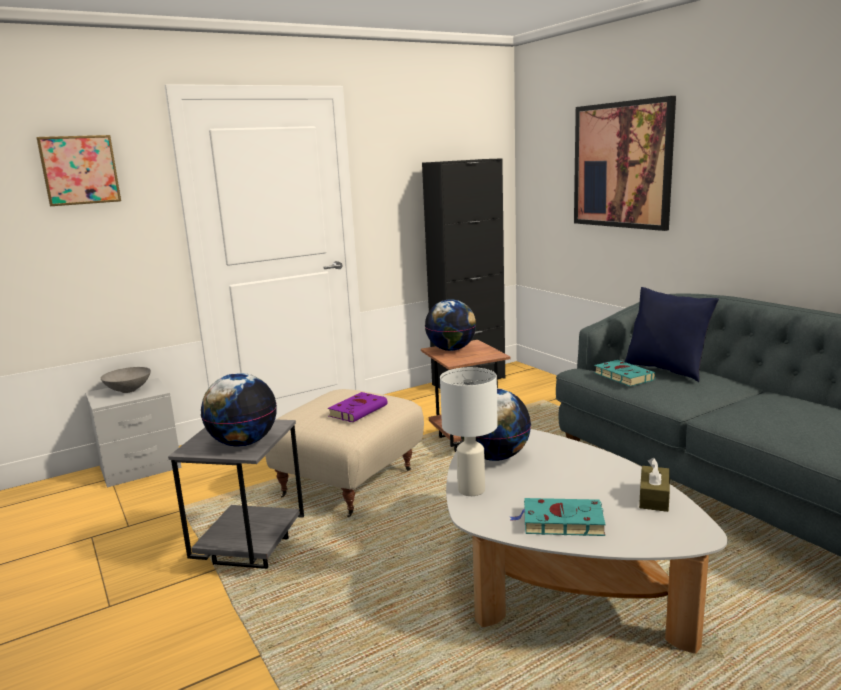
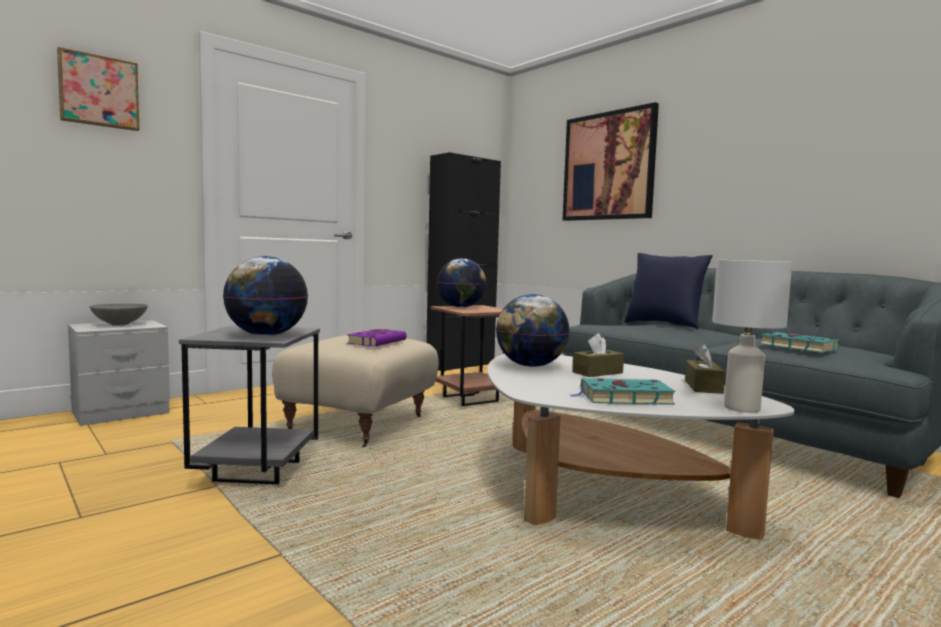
camera: 10 degrees left, 10 degrees down
white table lamp [440,367,498,496] -> white table lamp moved to [712,260,792,413]
turquoise book [594,360,656,386] -> turquoise book moved to [758,332,840,353]
none -> brown tissue box [572,333,624,377]

